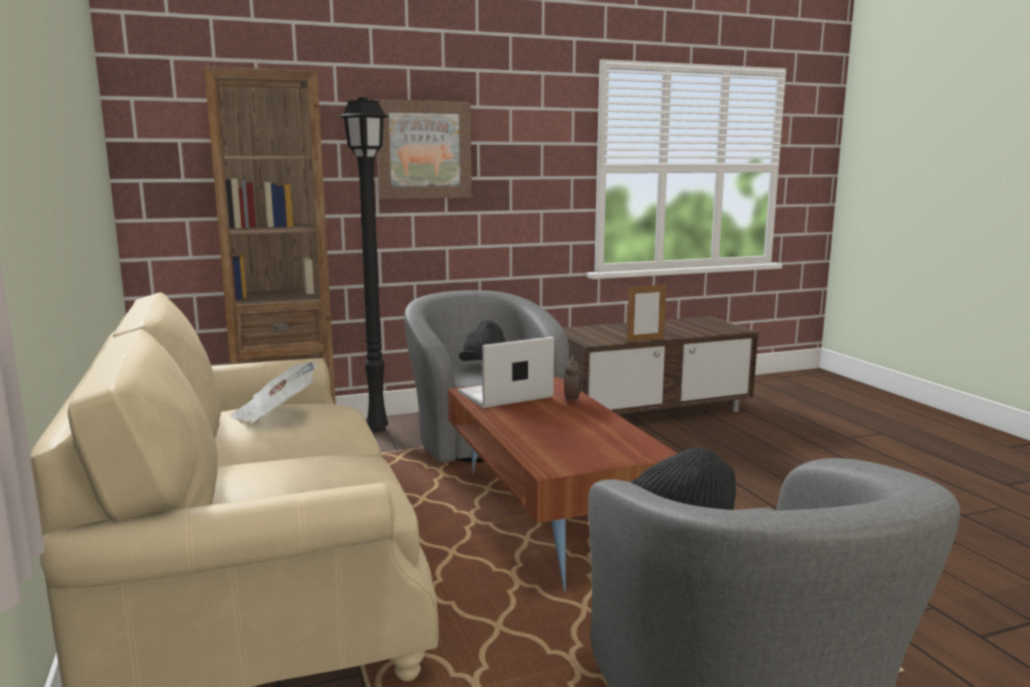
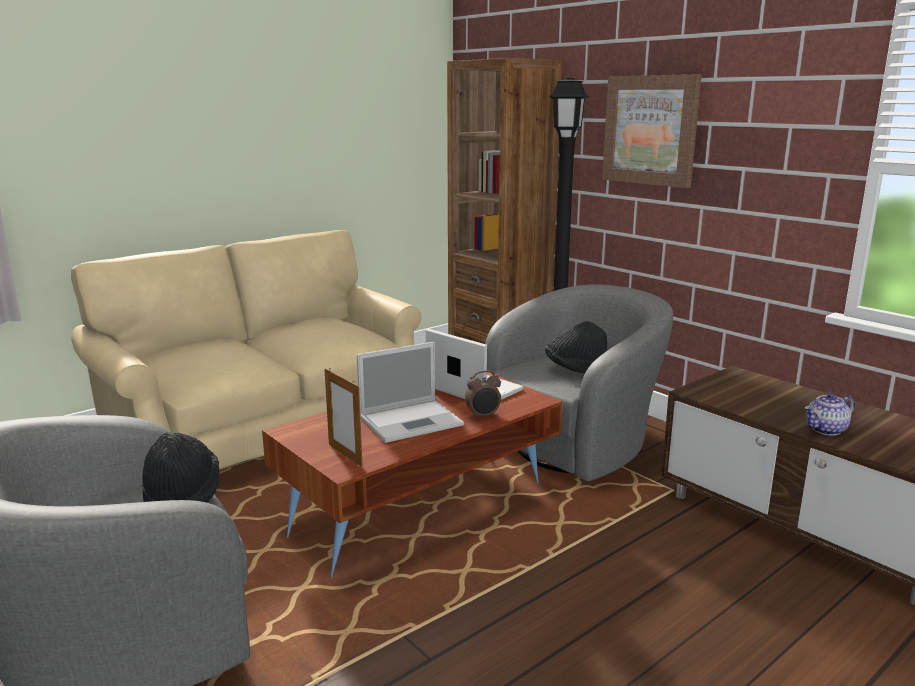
camera: 70 degrees right, 5 degrees up
newspaper [230,362,318,423] -> none
picture frame [627,283,666,342] -> picture frame moved to [324,368,363,467]
none -> laptop [357,342,464,443]
none -> teapot [805,393,854,436]

